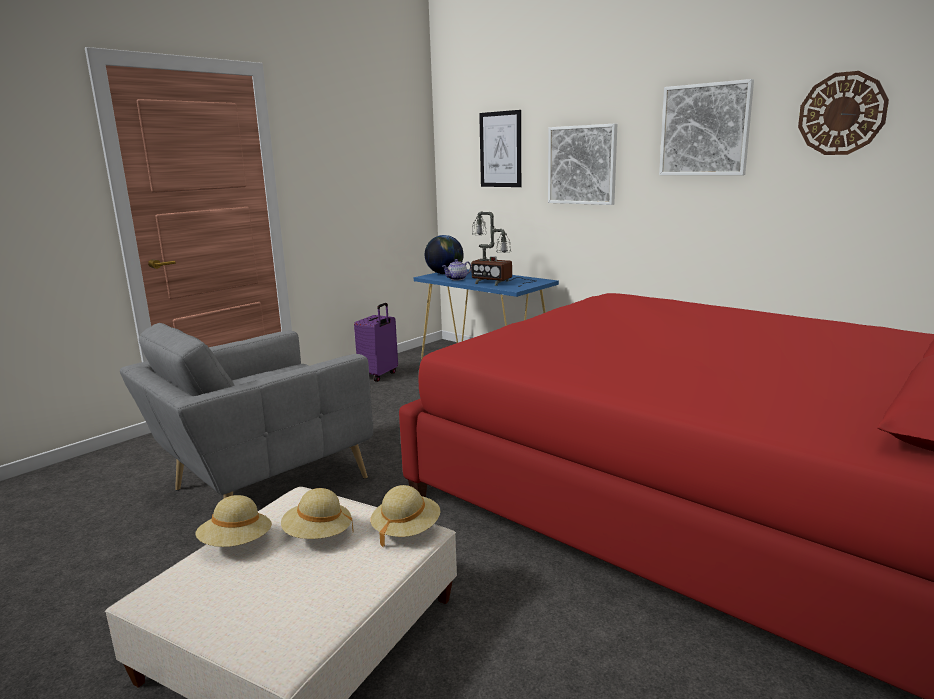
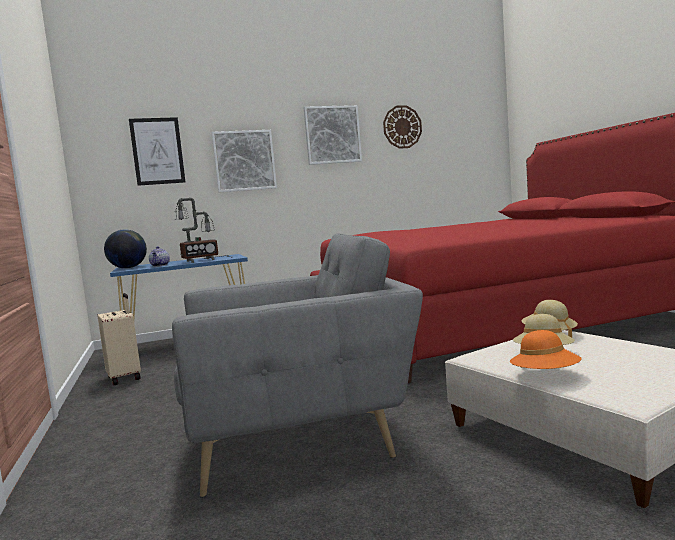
camera: 60 degrees left, 10 degrees down
grey armchair [120,323,373,498] -> grey armchair turned 90 degrees counterclockwise [172,234,423,498]
beige hat [195,495,272,547] -> orange hat [510,330,582,369]
purple suitcase [354,303,398,382] -> beige suitcase [98,293,141,385]

